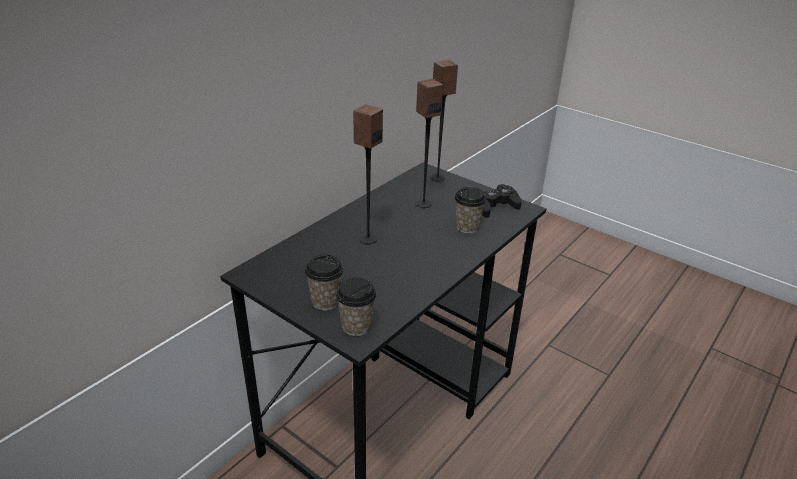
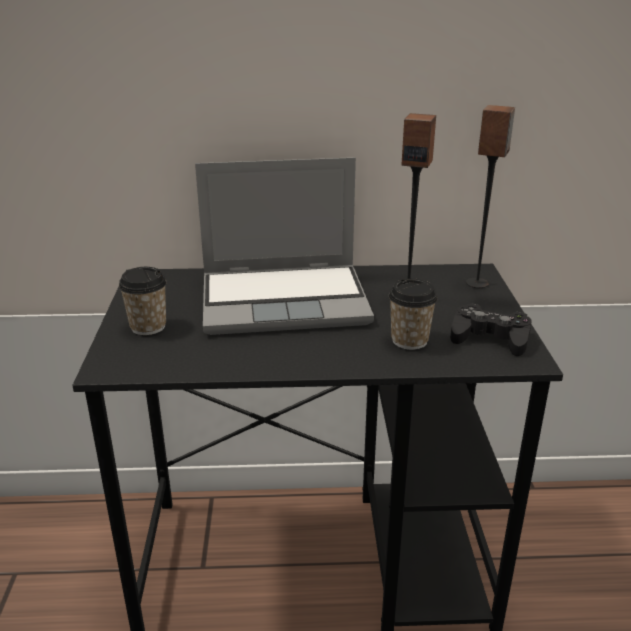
camera: 50 degrees right, 5 degrees down
cup [336,278,376,336] -> none
speaker [353,105,383,244] -> laptop [195,157,374,335]

